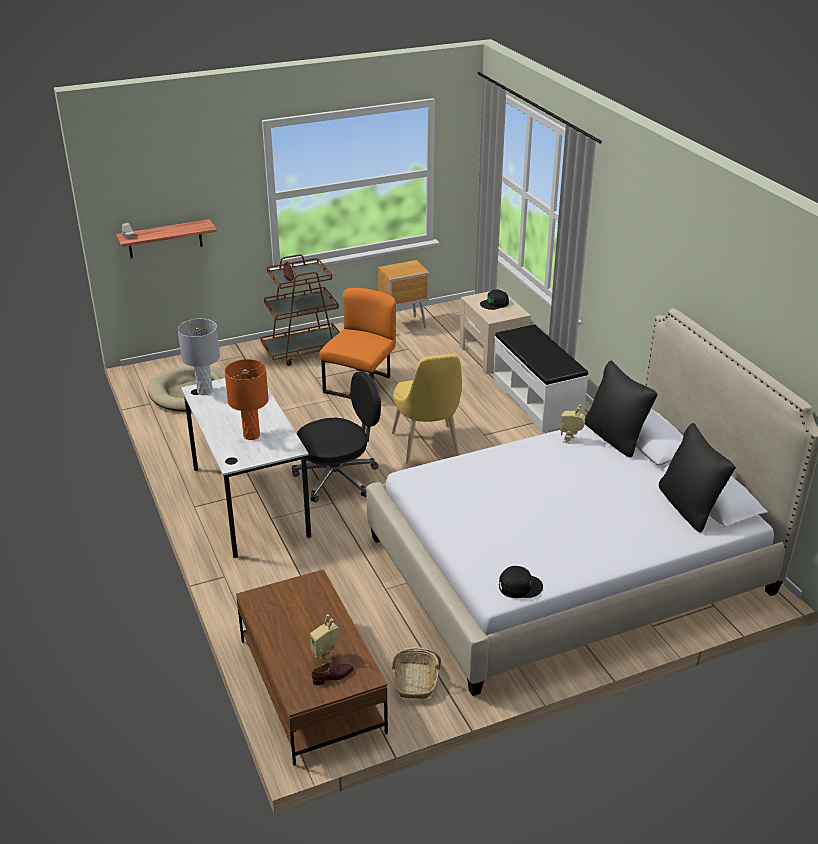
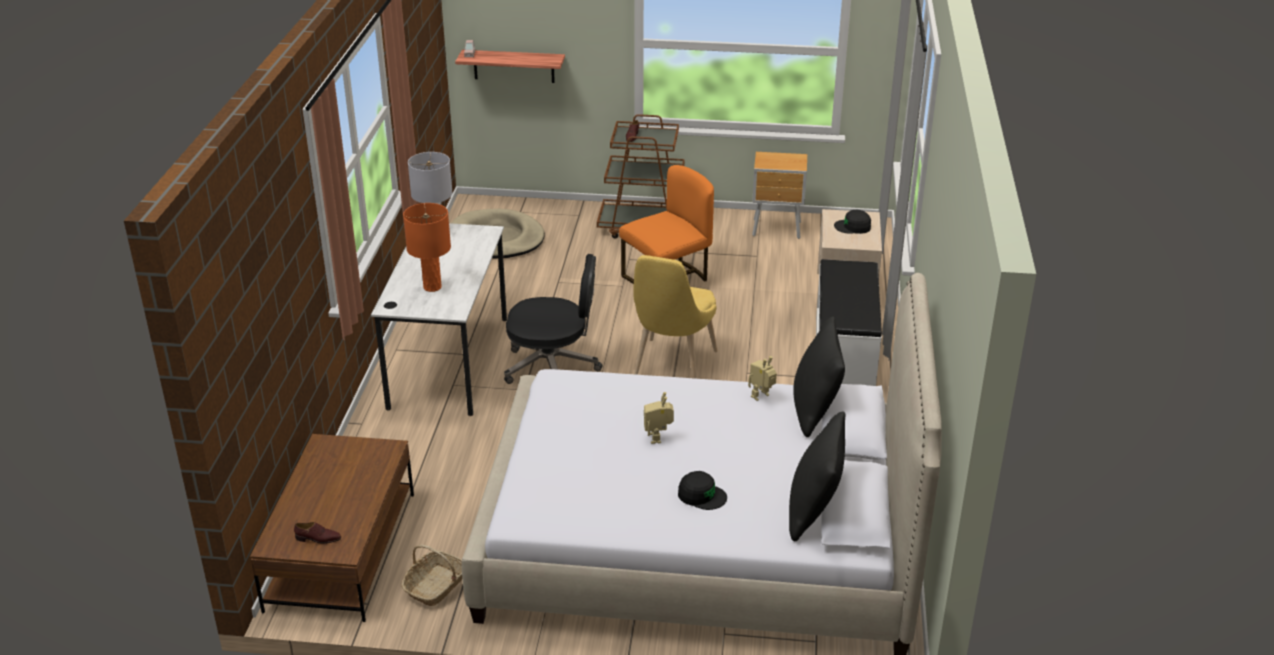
camera: 30 degrees right, 0 degrees up
toy robot [310,614,340,665] -> toy robot moved to [644,392,674,444]
black cap [499,566,543,598] -> black cap moved to [678,471,727,510]

